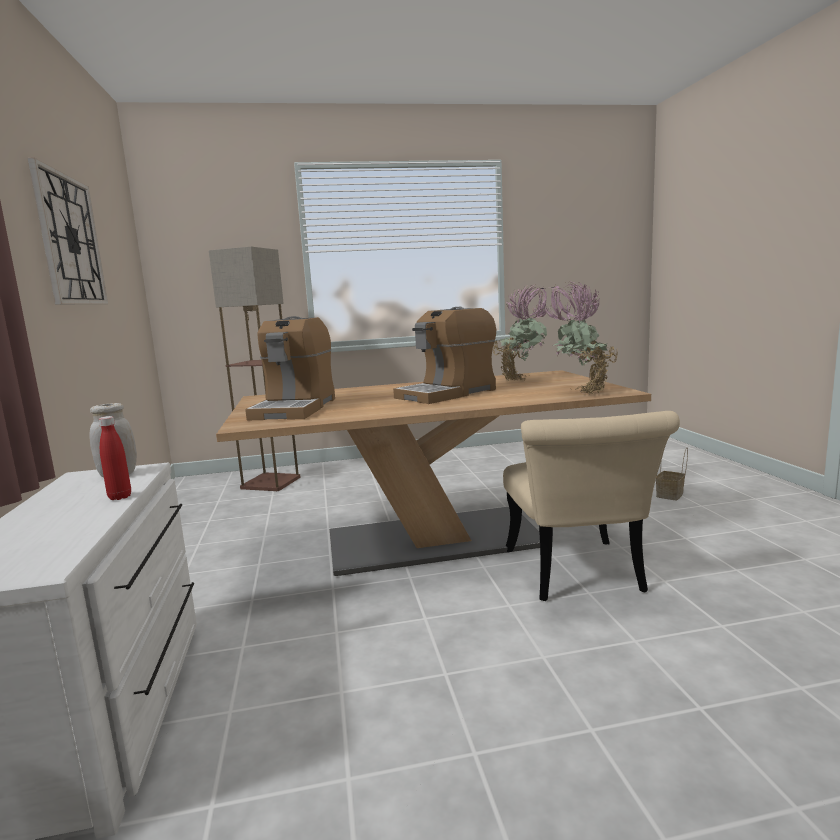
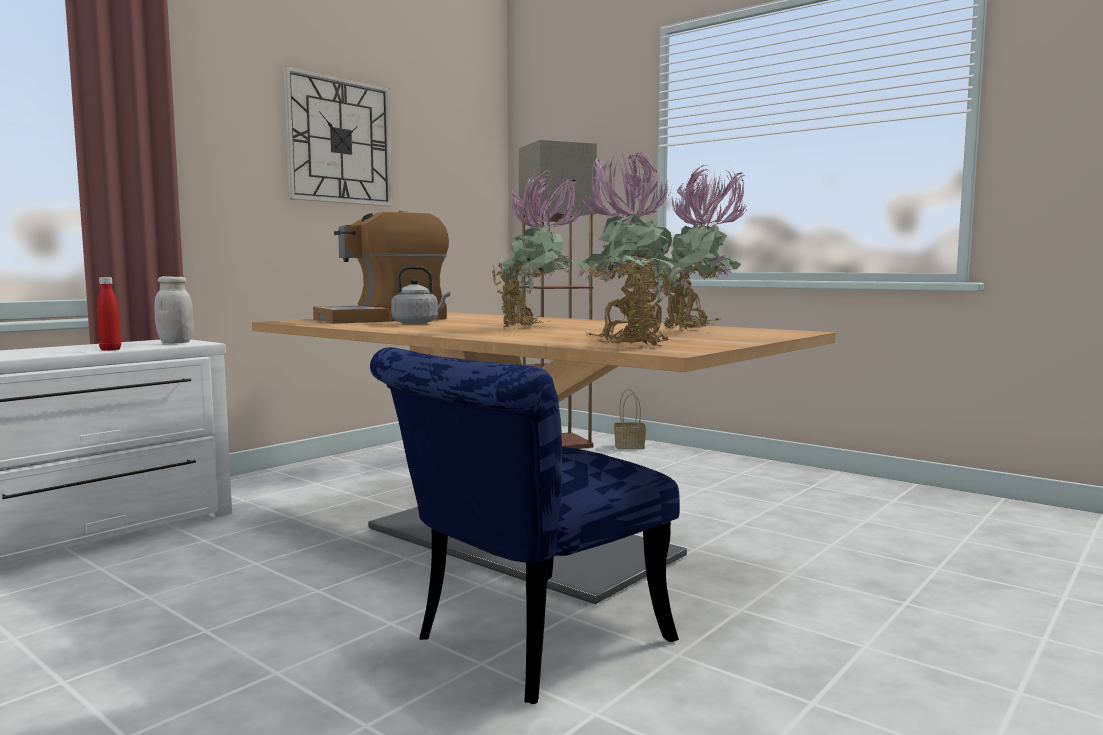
camera: 50 degrees right, 5 degrees down
coffee machine [393,307,496,404] -> potted plant [492,170,583,328]
beige chair [503,411,680,601] -> blue chair [370,347,680,704]
basket [656,447,688,500] -> basket moved to [614,389,646,449]
none -> grey kettle [391,266,450,324]

